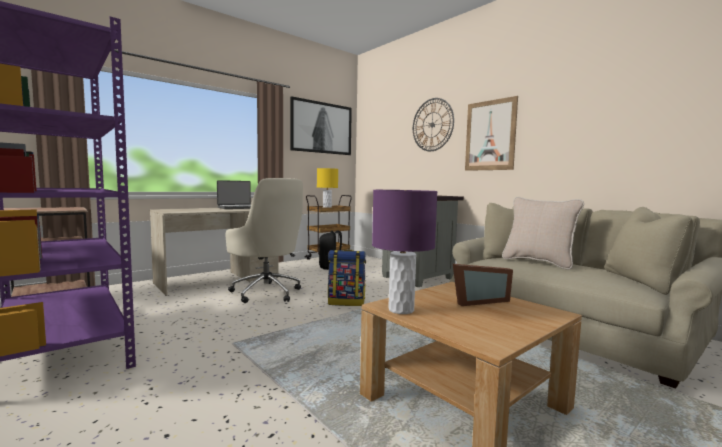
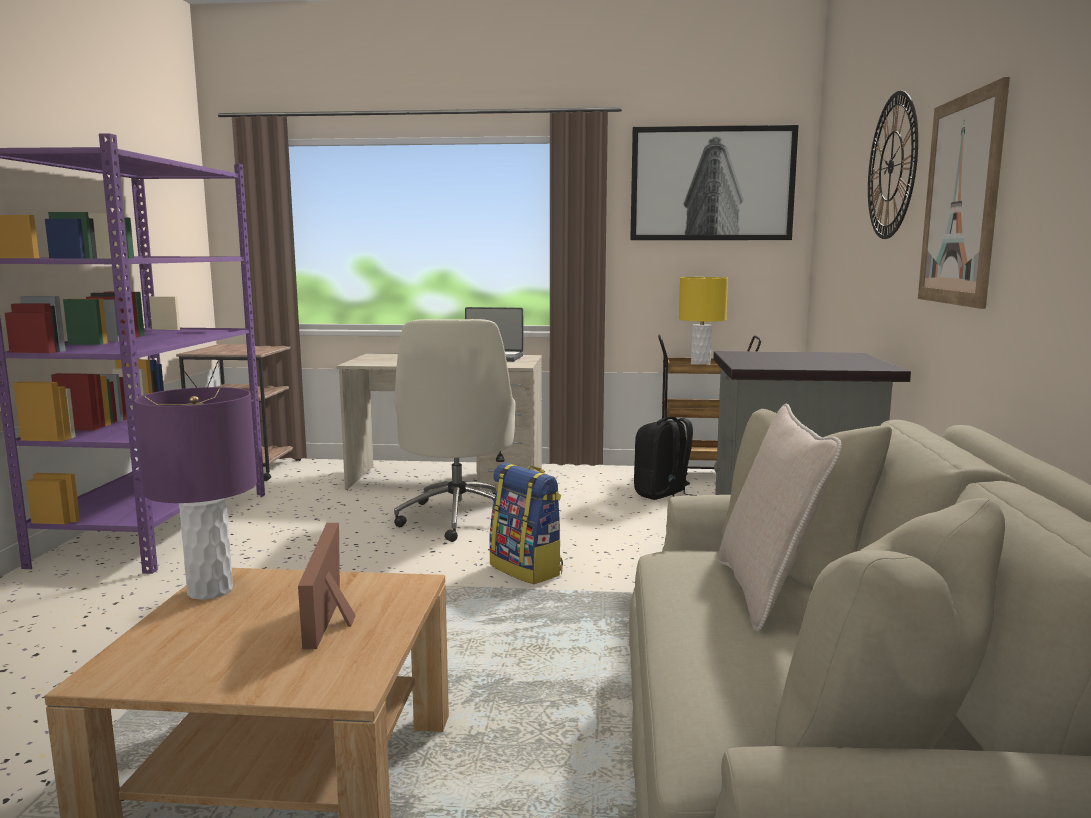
camera: 45 degrees right, 5 degrees up
picture frame [453,264,513,306] -> picture frame turned 60 degrees clockwise [298,523,356,649]

